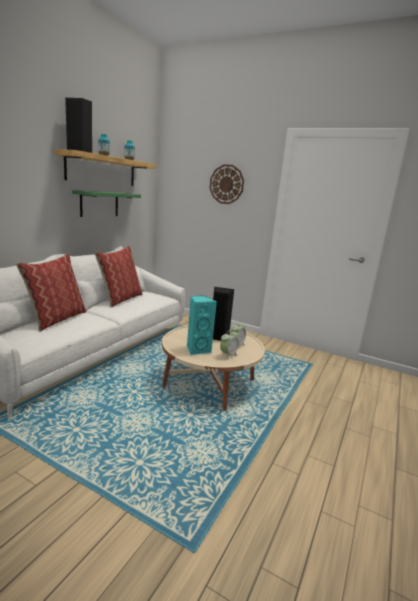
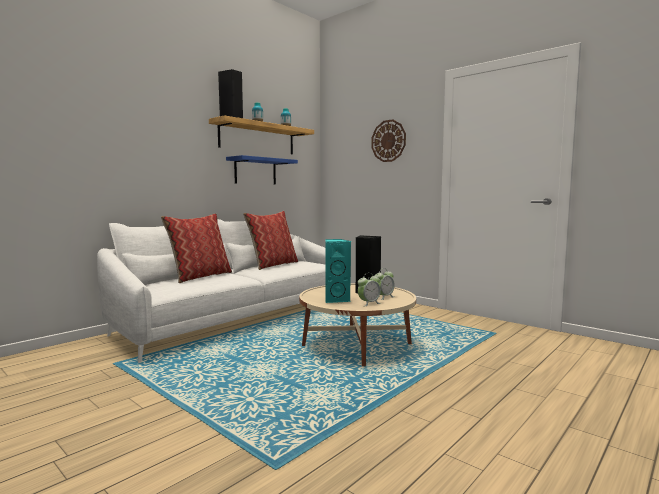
camera: 15 degrees right, 10 degrees down
green shelf [72,190,141,217] -> blue shelf [226,155,298,185]

